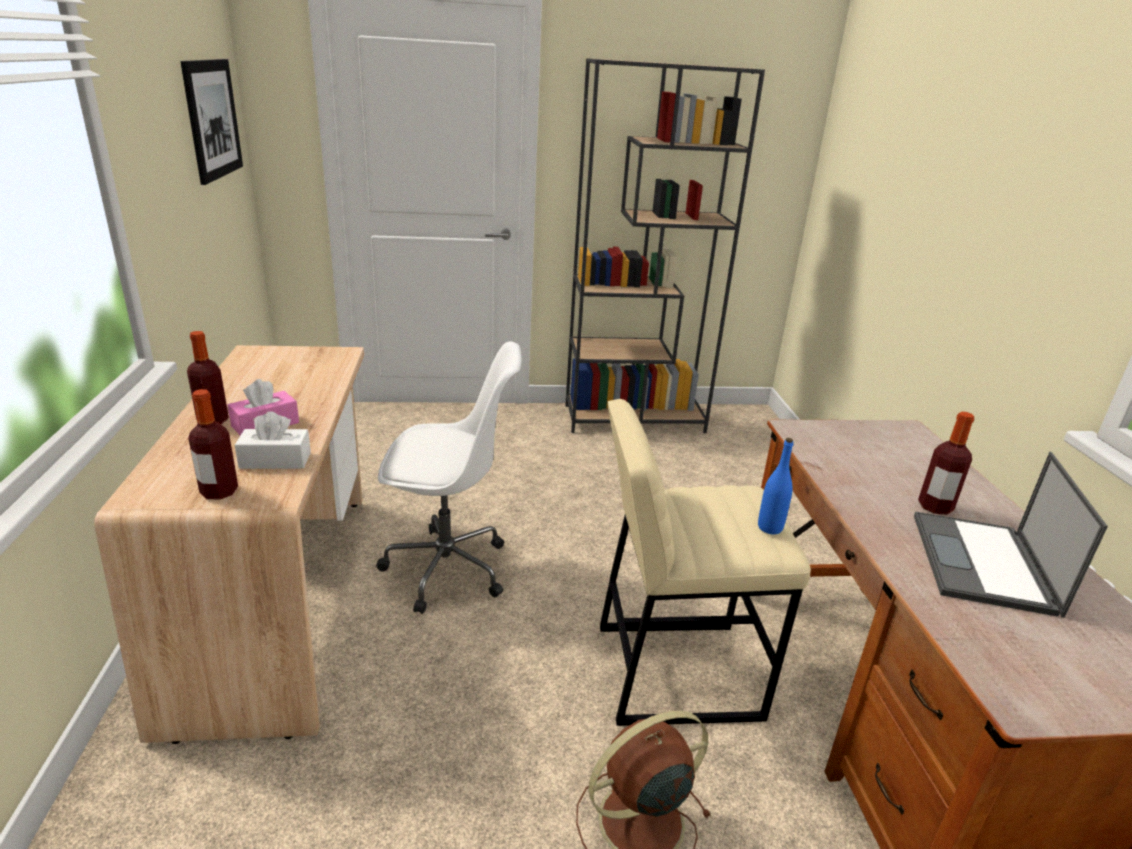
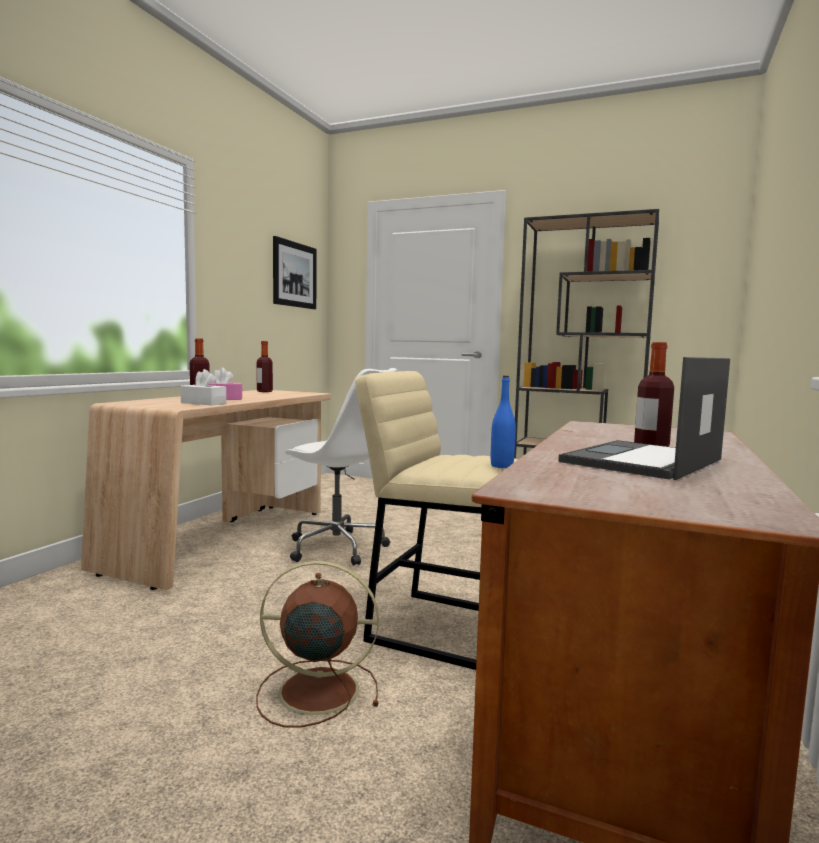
camera: 30 degrees right, 20 degrees down
bottle [188,389,238,500] -> bottle moved to [257,341,273,392]

